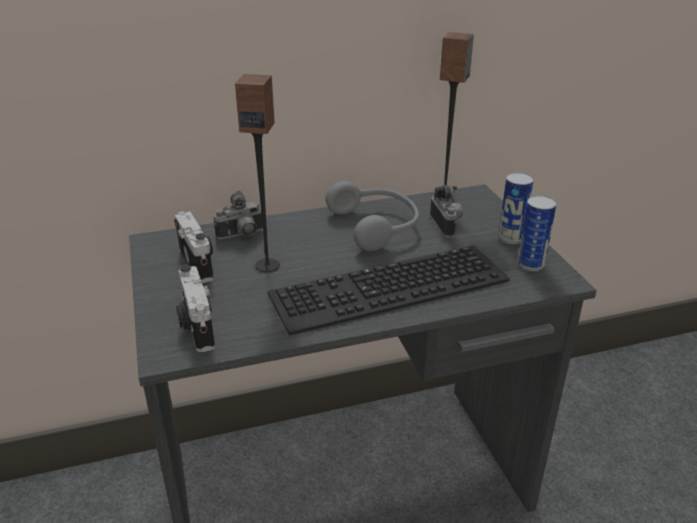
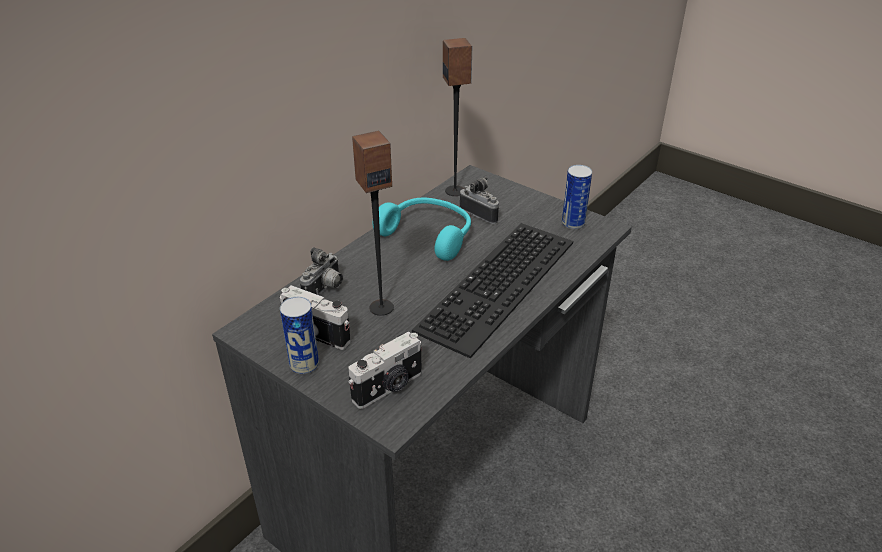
camera: 35 degrees left, 5 degrees up
camera [176,265,215,352] -> camera turned 75 degrees counterclockwise [348,331,422,409]
grey headphones [325,181,419,251] -> turquoise headphones [372,198,471,261]
can [498,172,534,244] -> can moved to [280,297,319,374]

